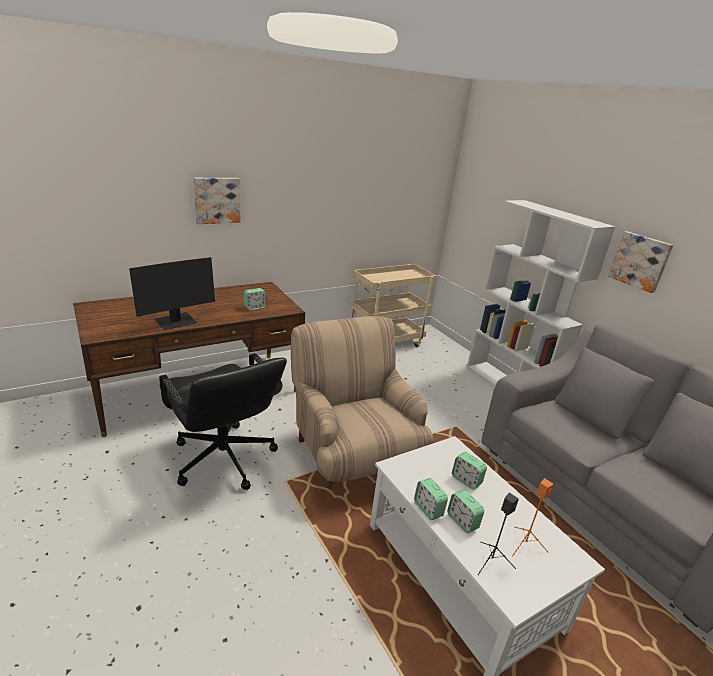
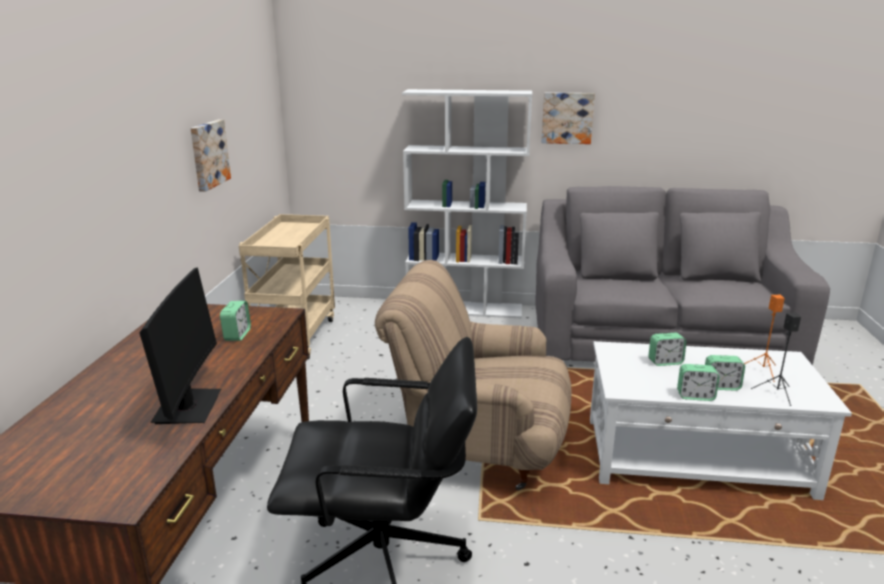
camera: 50 degrees left, 5 degrees down
picture [194,178,240,224] -> picture moved to [191,120,231,192]

